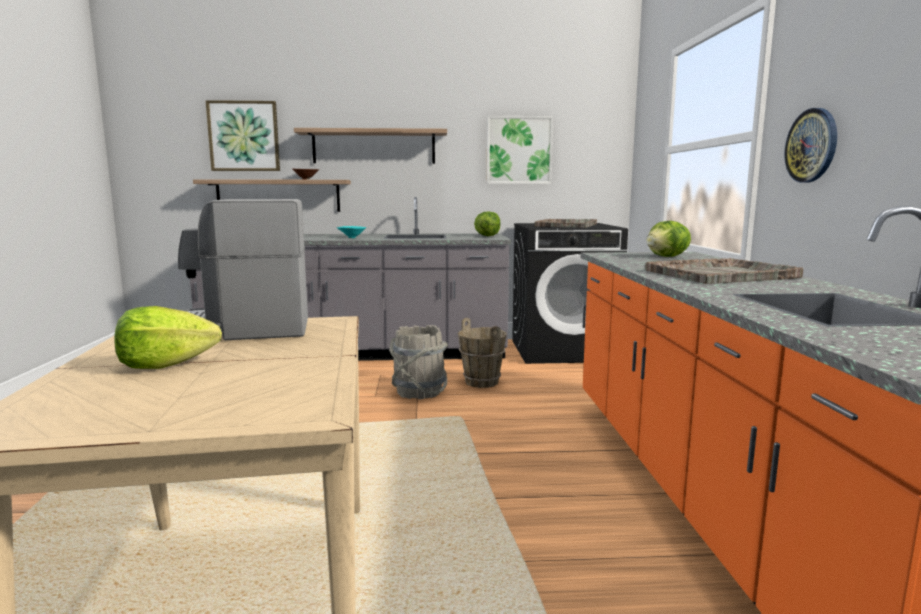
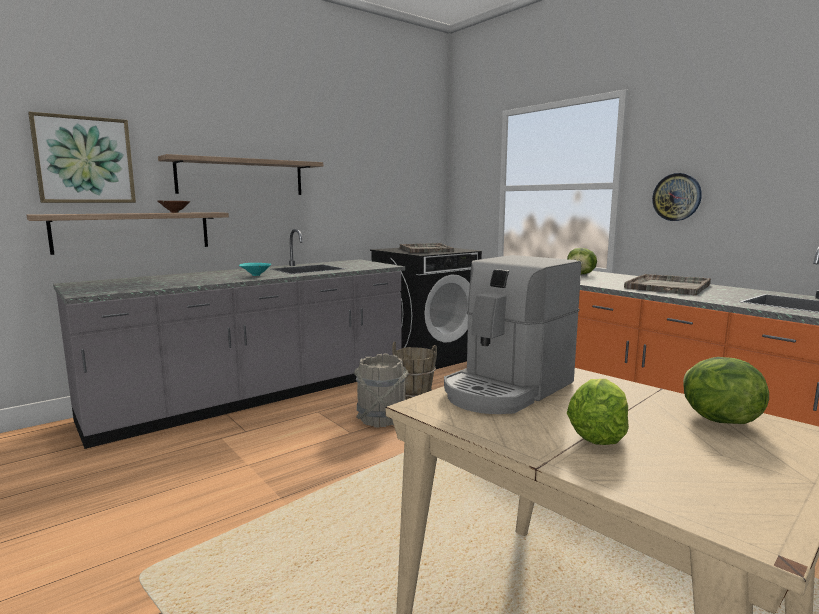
camera: 35 degrees left, 0 degrees up
lettuce [474,211,500,236] -> lettuce moved to [683,357,769,424]
picture [487,116,554,184] -> none

